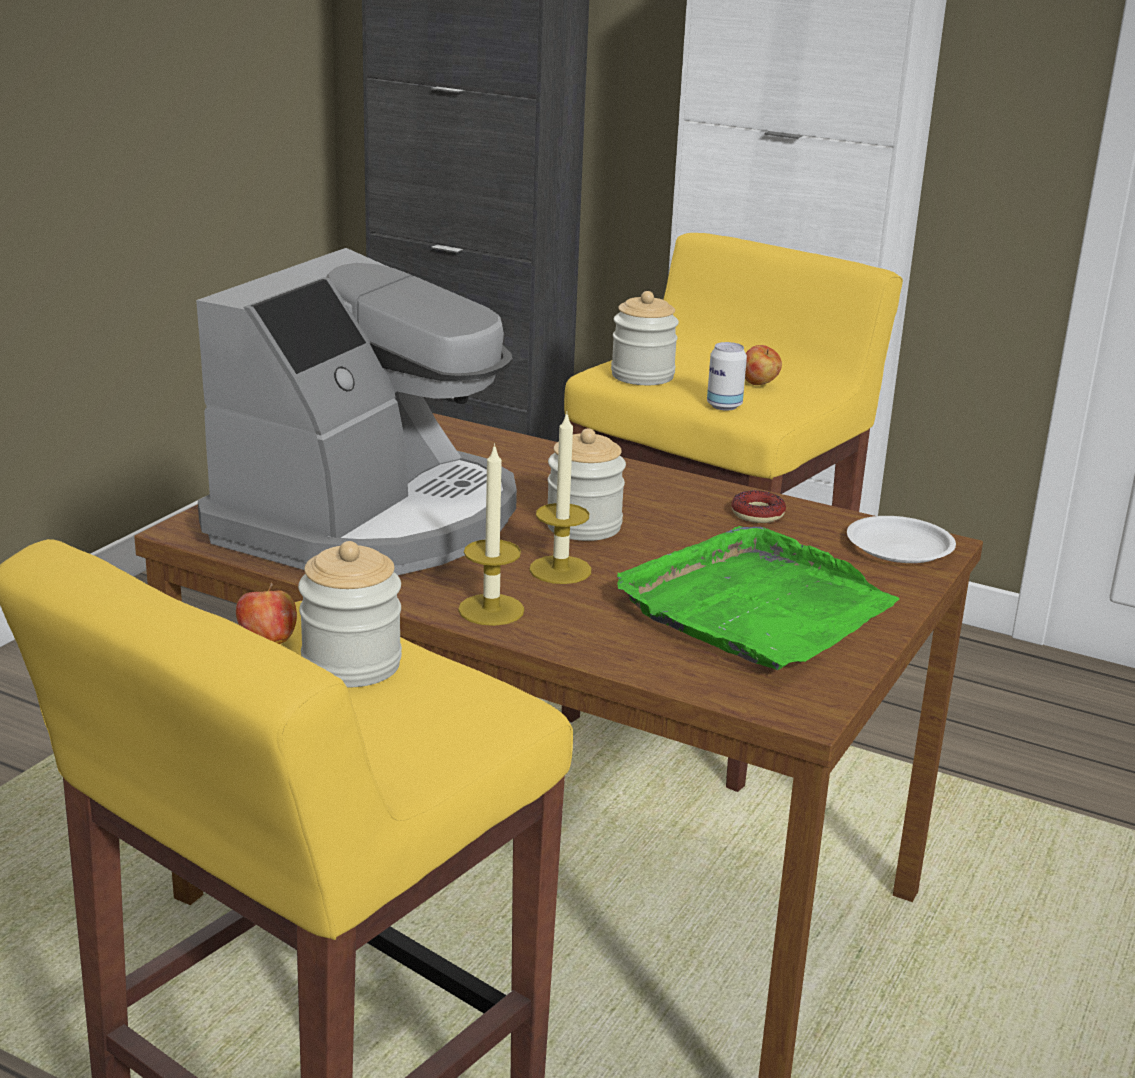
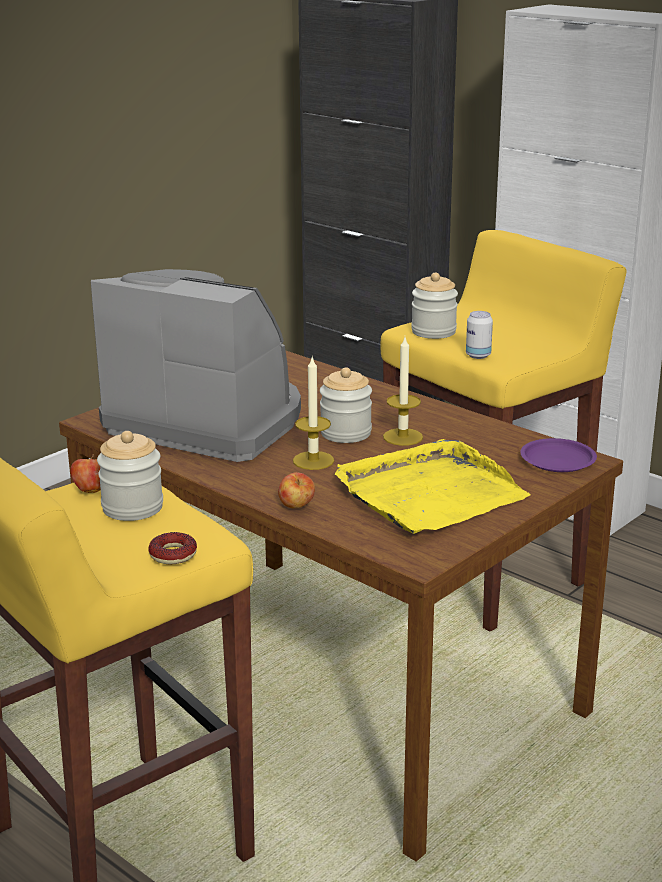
camera: 15 degrees right, 0 degrees up
coffee machine [196,248,517,575] -> coffee machine turned 105 degrees counterclockwise [91,269,301,462]
candle [458,443,524,626] -> candle moved to [383,337,423,446]
green tray [617,526,899,670] -> yellow tray [335,439,531,534]
donut [731,490,786,523] -> donut moved to [148,532,197,564]
apple [745,345,782,385] -> apple moved to [278,472,315,509]
white plate [847,516,956,563] -> purple plate [520,438,597,472]

